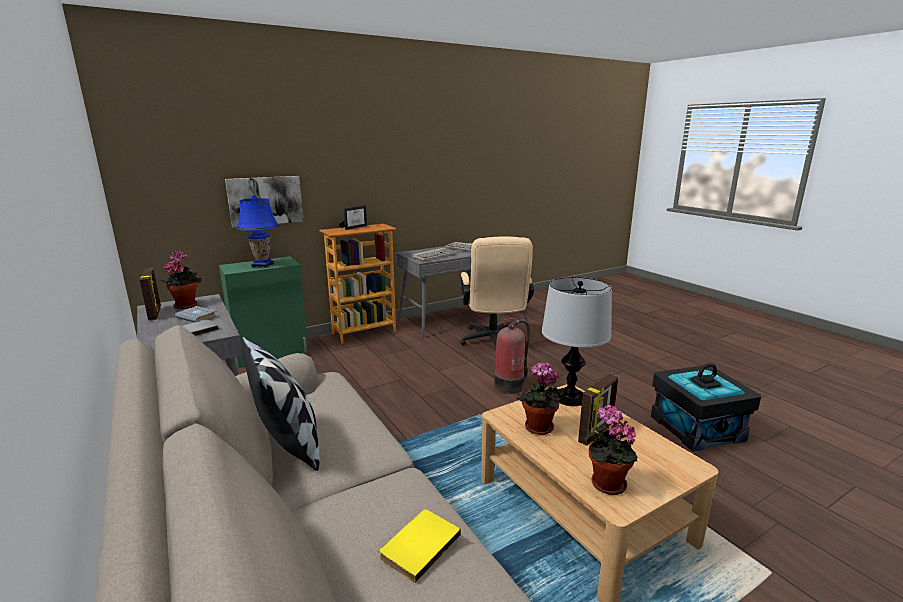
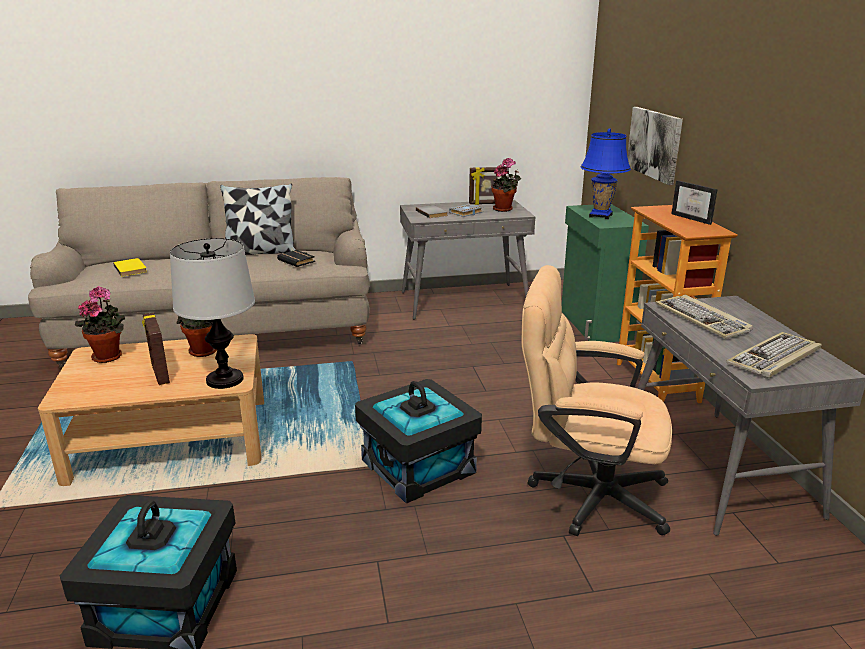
camera: 110 degrees right, 5 degrees up
fire extinguisher [494,318,530,394] -> black storage box [355,379,482,504]
none -> black book [277,250,315,267]

